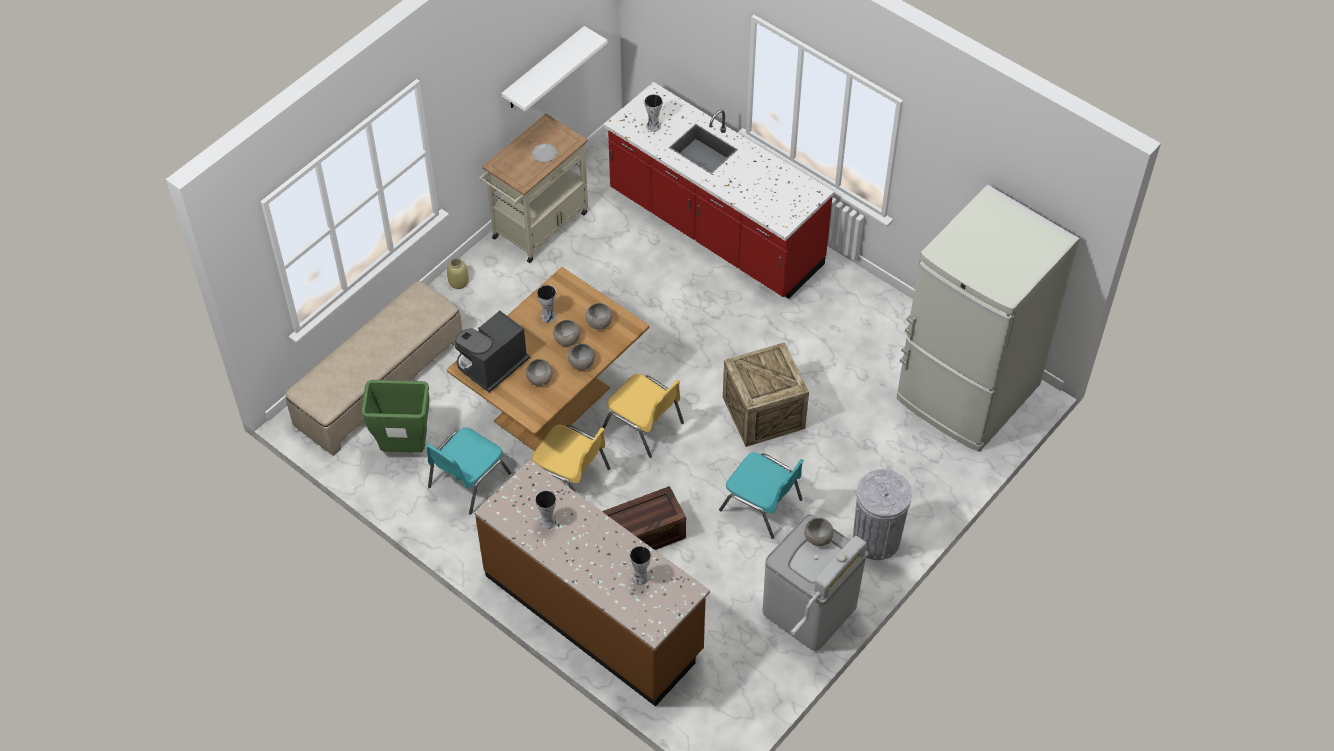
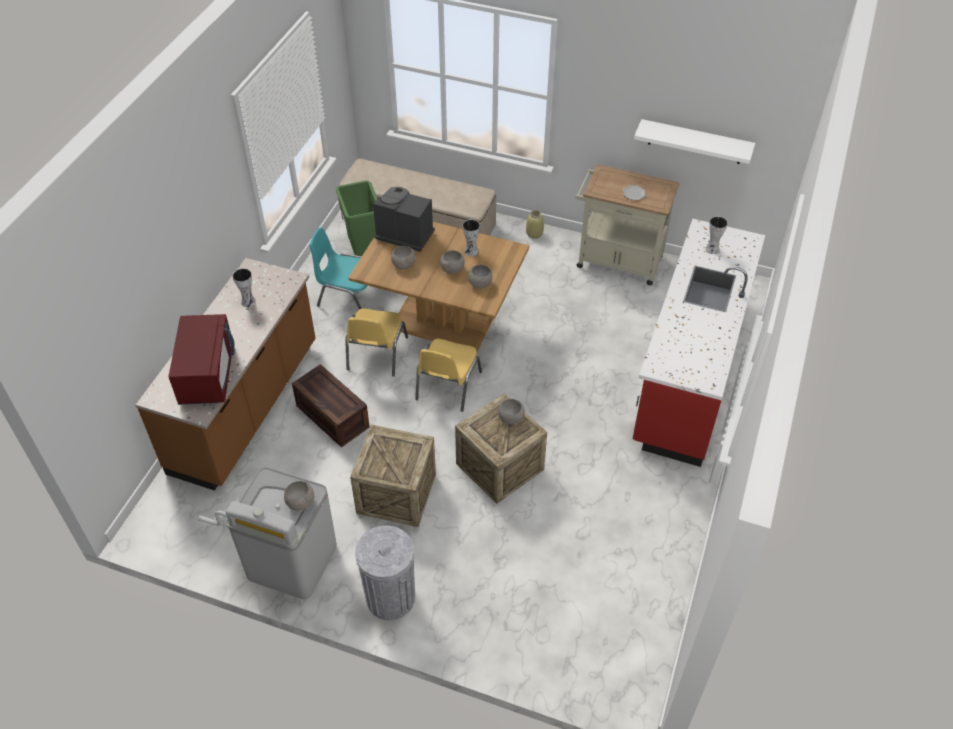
camera: 70 degrees right, 5 degrees down
grey bowl [568,344,595,370] -> grey bowl moved to [498,399,525,424]
vase [630,546,651,585] -> red microwave [168,314,235,405]
turquoise chair [719,452,804,539] -> crate [350,424,436,527]
white fridge [897,185,1080,452] -> none

